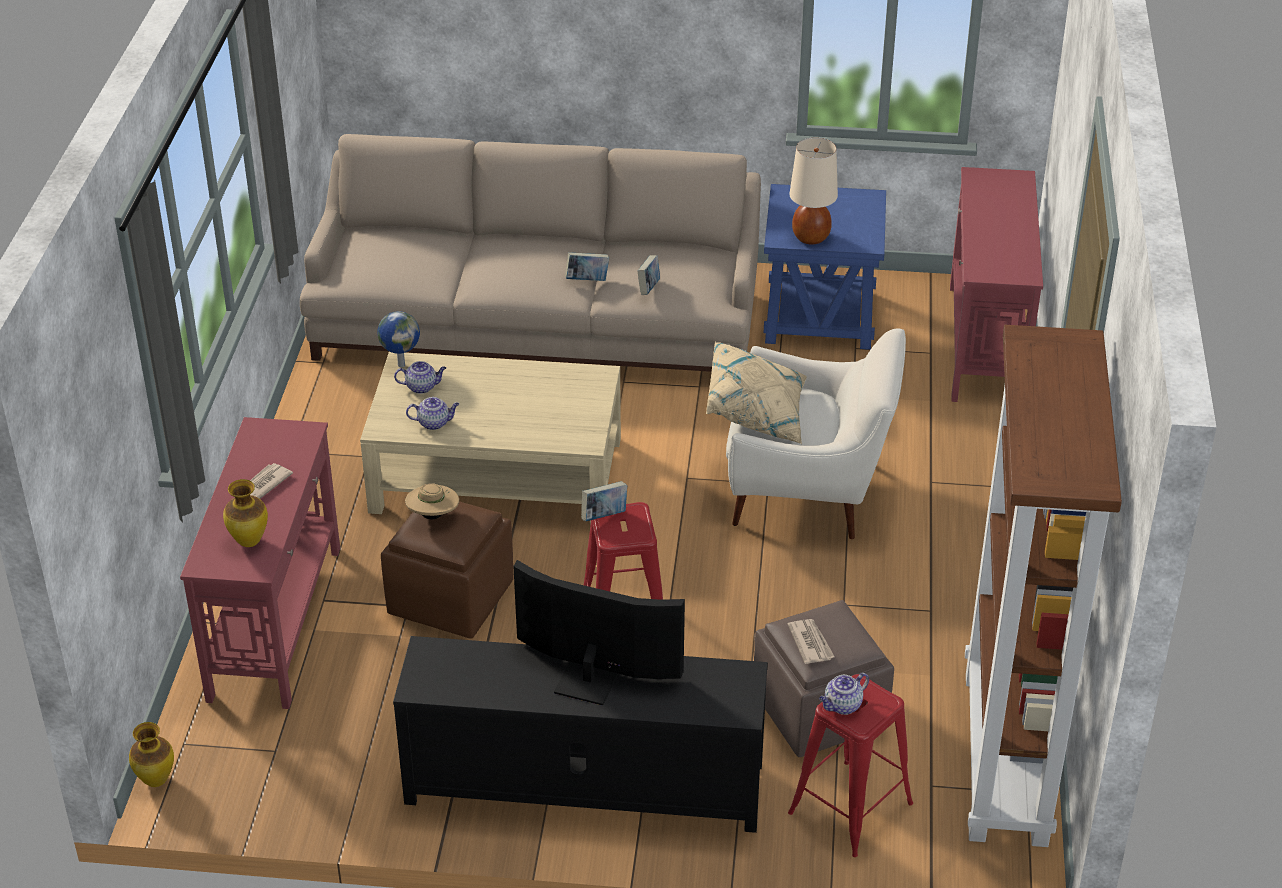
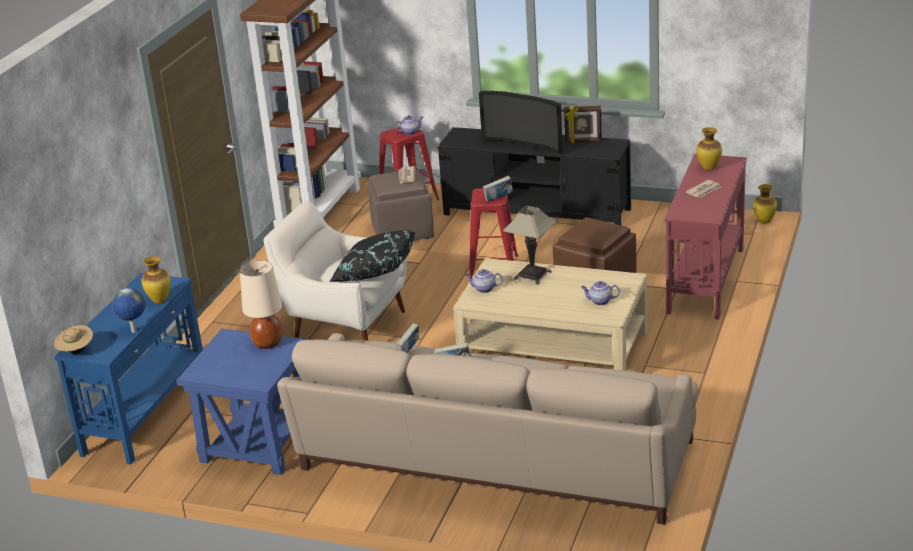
camera: 165 degrees left, 10 degrees down
globe [377,311,420,367] -> globe moved to [111,287,145,333]
beige hat [405,483,459,519] -> beige hat moved to [54,325,93,354]
teapot [406,397,459,430] -> teapot moved to [466,269,503,293]
beige pillow [706,341,807,444] -> black pillow [329,230,415,282]
red console table [950,167,1043,402] -> blue console table [54,273,203,465]
none -> vase [142,256,171,303]
none -> table lamp [503,206,557,285]
none -> picture frame [564,106,602,143]

